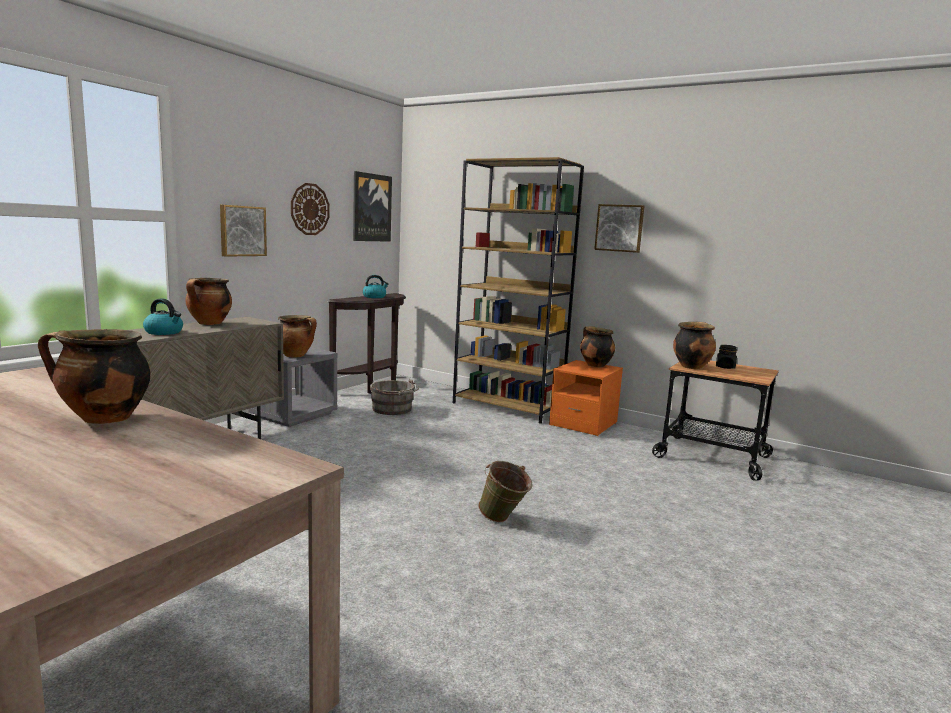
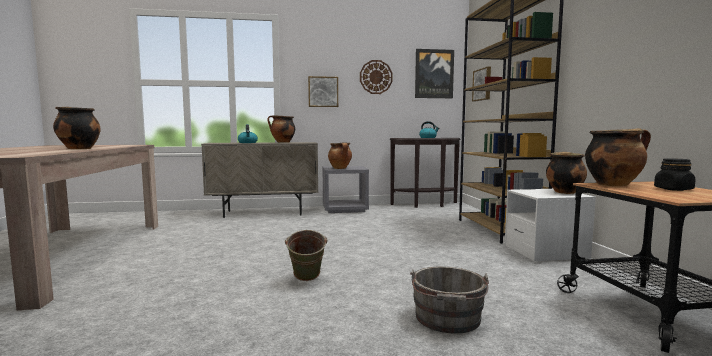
camera: 50 degrees right, 5 degrees down
grey bucket [370,379,419,415] -> grey bucket moved to [410,266,489,334]
orange nightstand [549,360,623,436] -> white nightstand [505,189,596,263]
picture [594,204,644,253] -> picture moved to [472,67,491,102]

